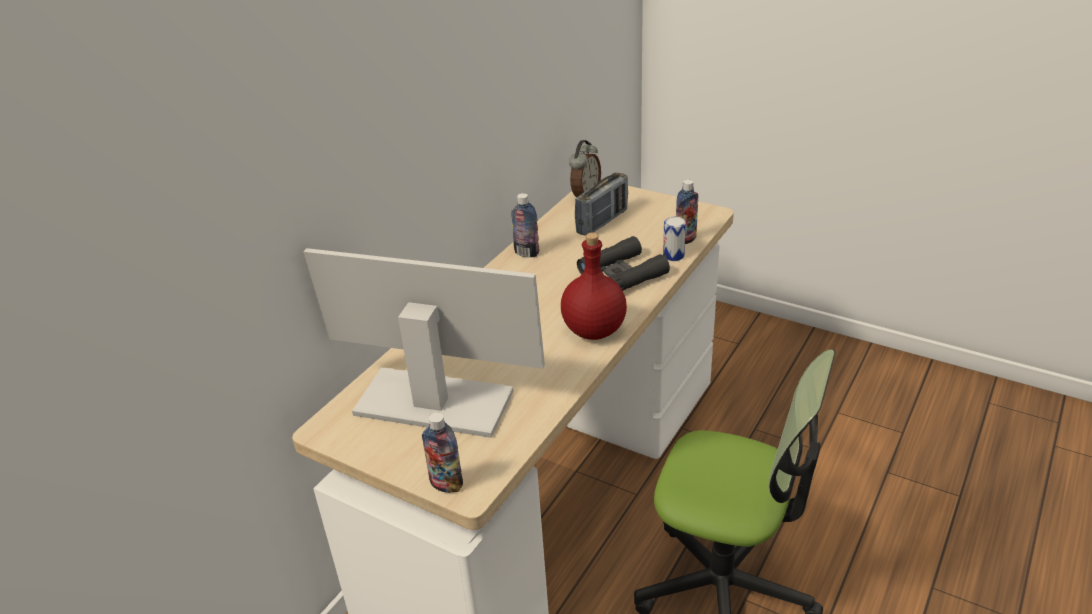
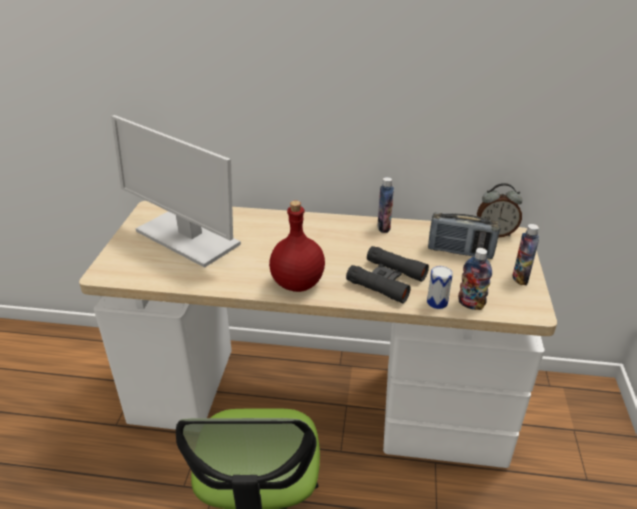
camera: 65 degrees right, 0 degrees up
monitor [304,248,545,438] -> monitor turned 135 degrees clockwise [111,115,241,268]
bottle [422,412,463,493] -> bottle moved to [513,224,539,285]

